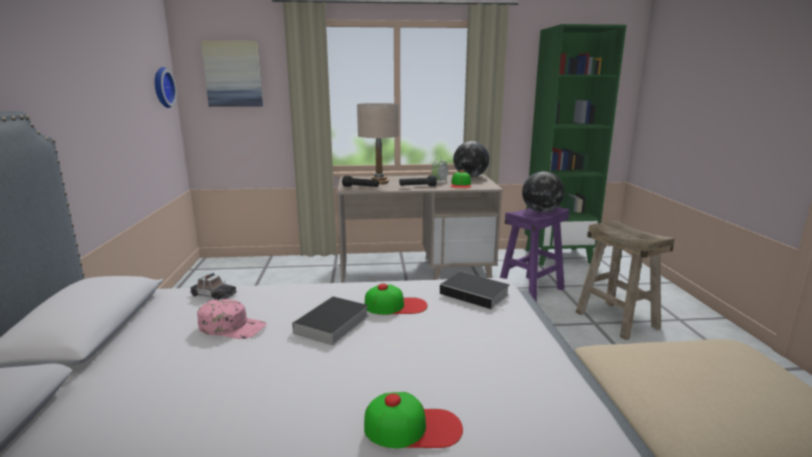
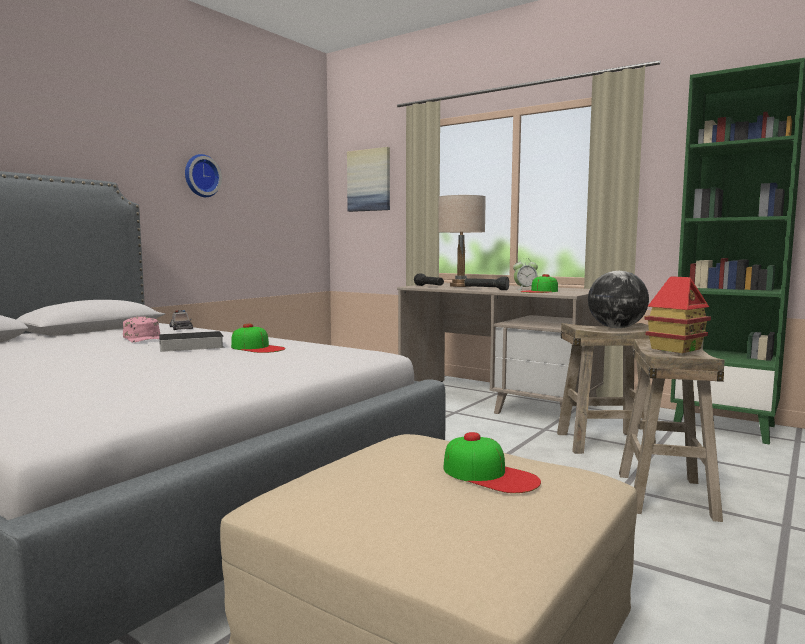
camera: 40 degrees right, 10 degrees down
wall clock [155,67,177,108] -> wall clock moved to [185,154,222,197]
cap [364,392,463,448] -> cap moved to [443,432,541,493]
book [440,272,510,311] -> none
globe [453,141,489,177] -> none
purple stool [500,207,569,302] -> beige stool [557,323,656,454]
none -> toy house [644,276,711,353]

